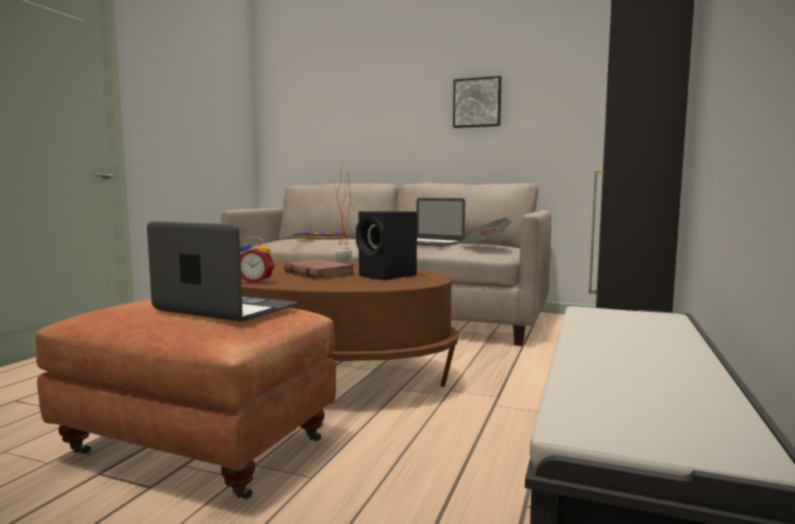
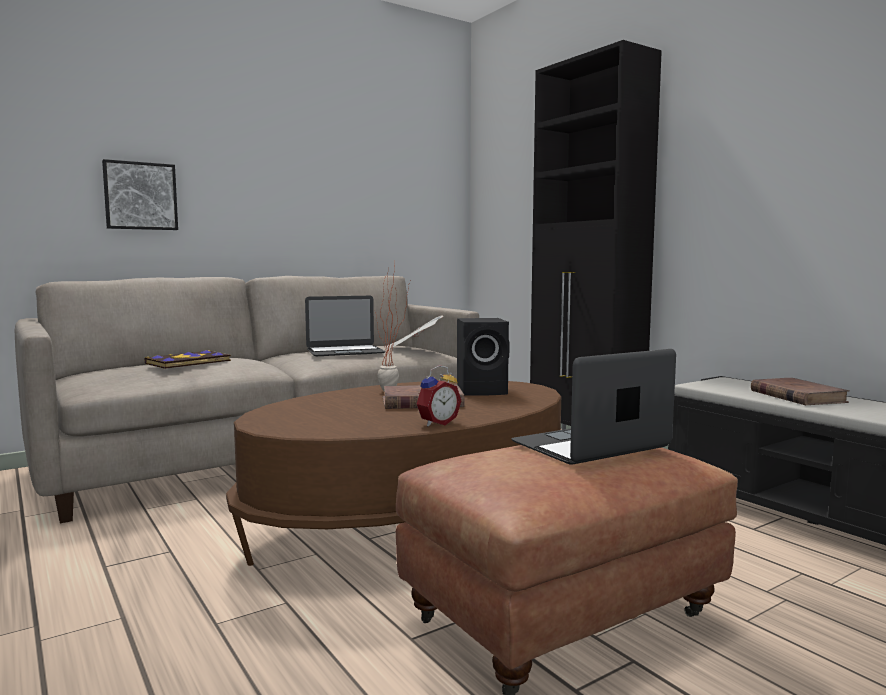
camera: 55 degrees left, 0 degrees up
picture [453,76,502,128] -> picture moved to [102,159,178,230]
none -> brown book [751,378,850,405]

